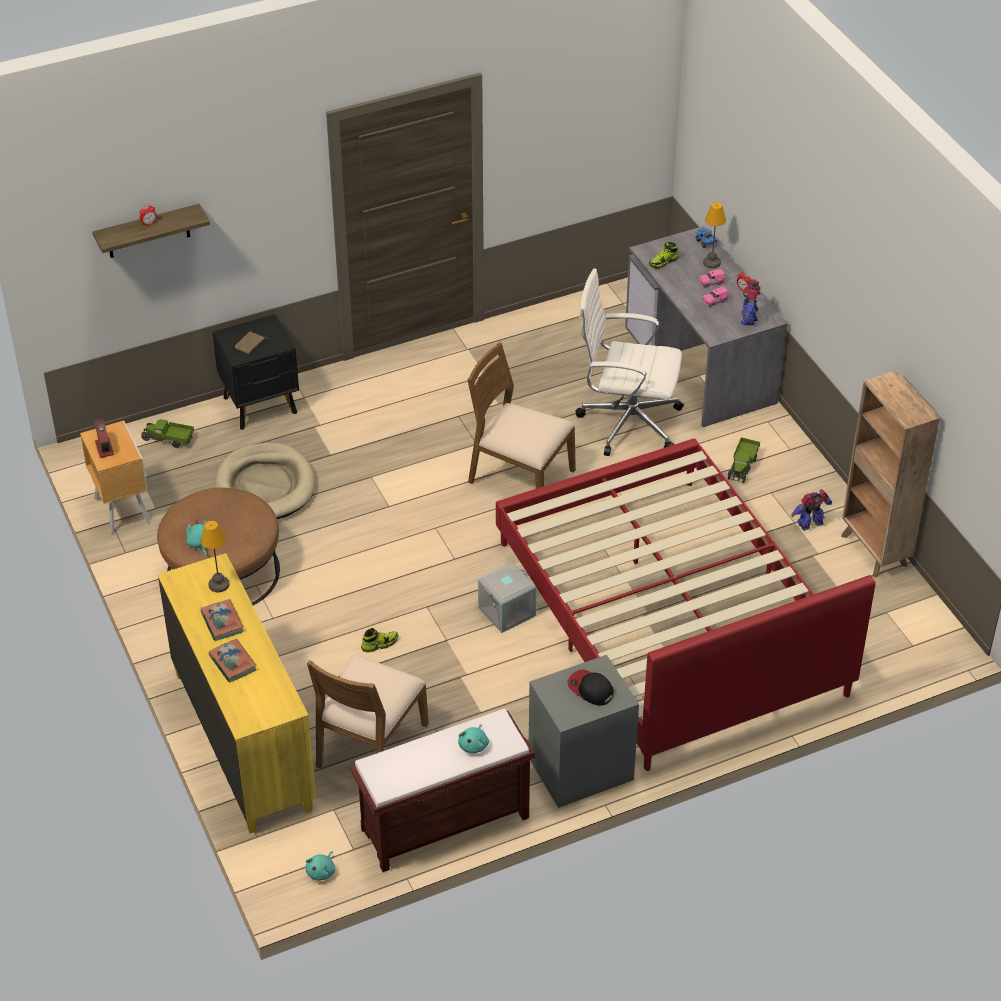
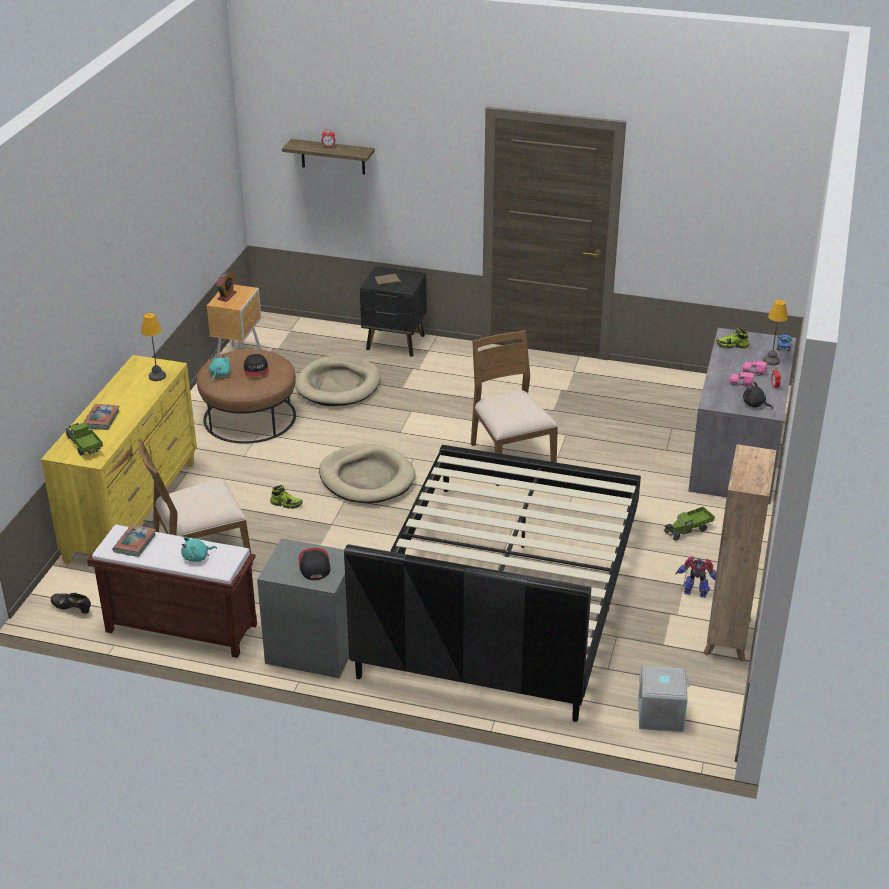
camera: 40 degrees right, 10 degrees down
toy truck [141,419,194,448] -> toy truck moved to [65,423,103,456]
book [201,599,244,641] -> book moved to [112,525,156,557]
turquoise plush toy [305,851,336,881] -> black shoe [51,593,91,614]
grey storage box [478,562,536,633] -> grey storage box moved to [638,666,690,732]
red bed [496,438,875,771] -> black bed [344,445,641,722]
white office chair [575,268,684,456] -> none
toy robot [741,280,760,326] -> black plush toy [743,382,773,409]
none -> cap [244,354,269,376]
none -> beige dog bed [319,444,416,503]

